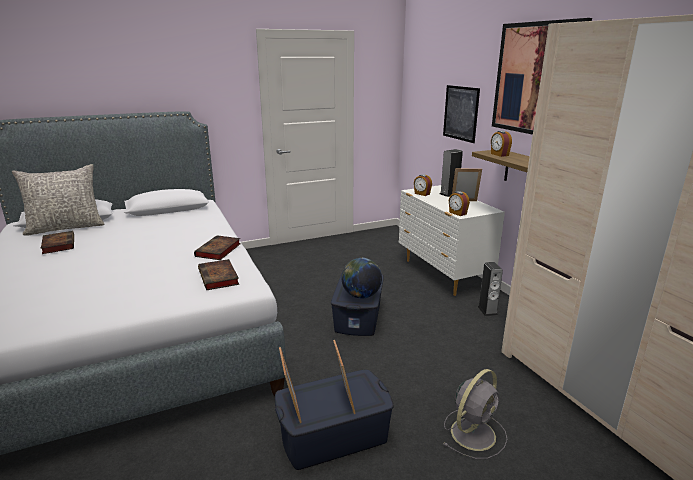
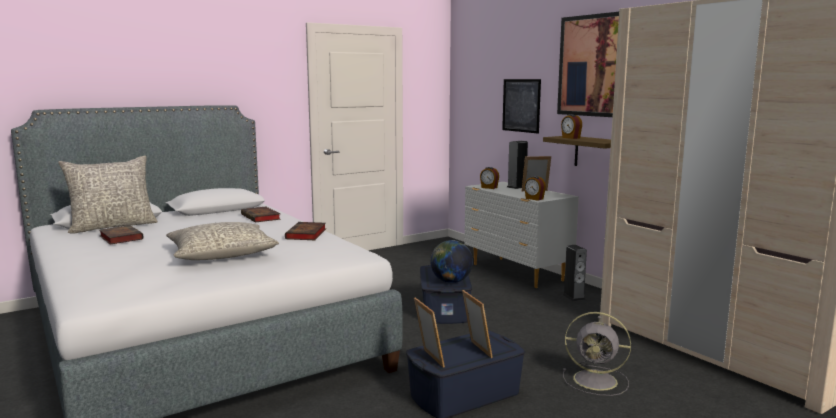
camera: 10 degrees left, 10 degrees down
book [198,259,239,290] -> book moved to [241,207,281,223]
grey fan [444,369,507,459] -> grey fan turned 75 degrees clockwise [563,312,631,396]
none -> grey pillow [166,222,279,260]

